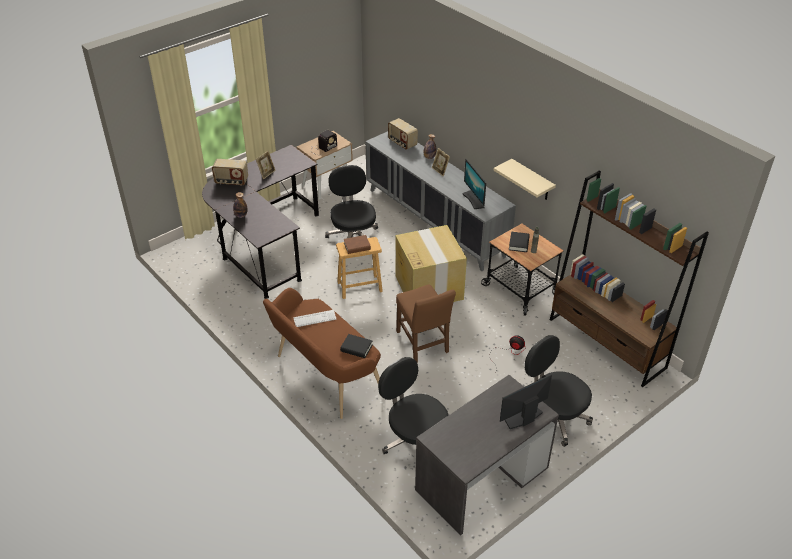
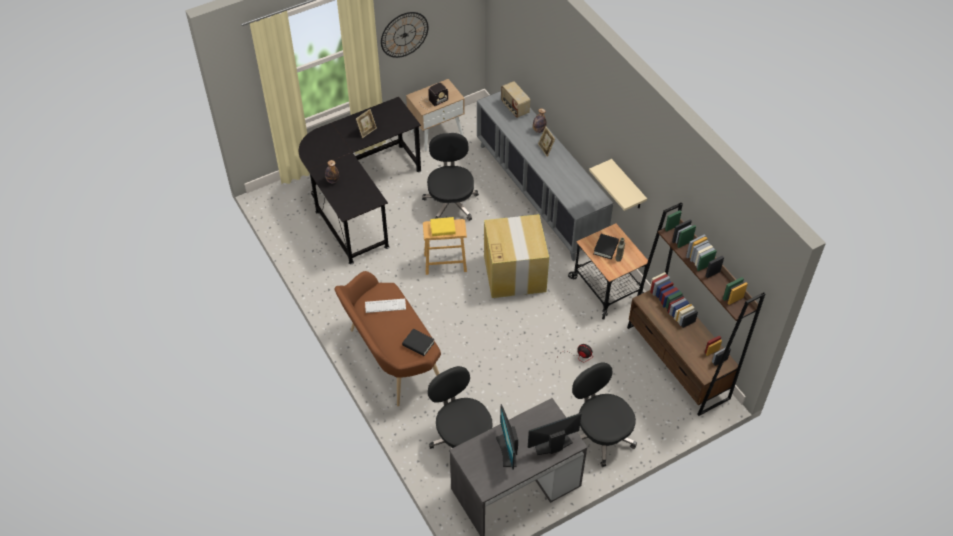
camera: 10 degrees right, 10 degrees up
radio [212,159,248,186] -> none
brown book [344,235,371,254] -> yellow book [430,217,456,236]
brown chair [396,284,456,363] -> none
monitor [462,159,486,209] -> monitor moved to [496,404,518,470]
none -> wall clock [381,12,428,58]

